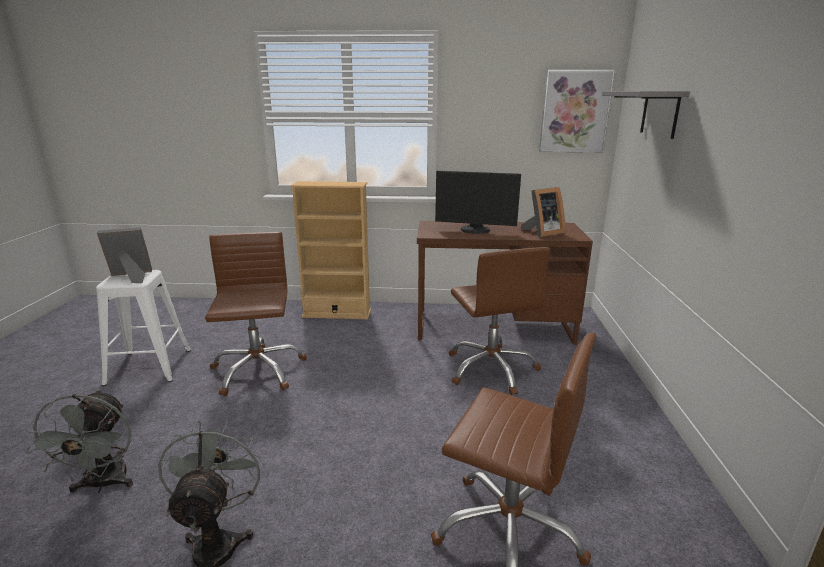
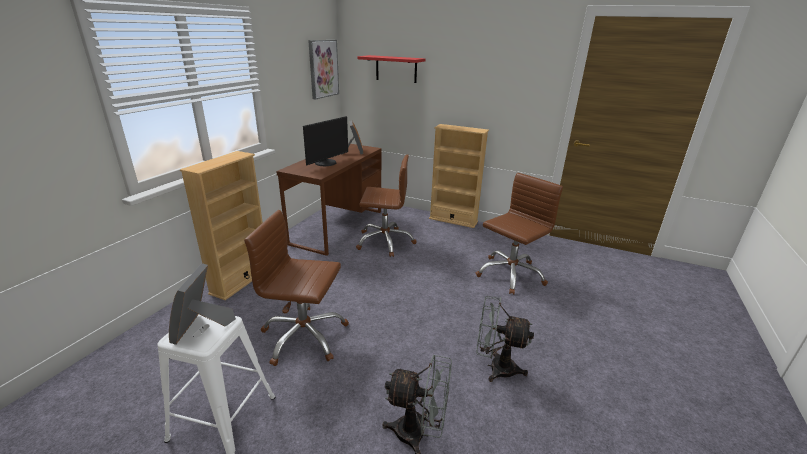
camera: 70 degrees left, 5 degrees up
grey shelf [602,91,690,139] -> red shelf [357,55,426,83]
none -> beige bookcase [429,124,489,228]

